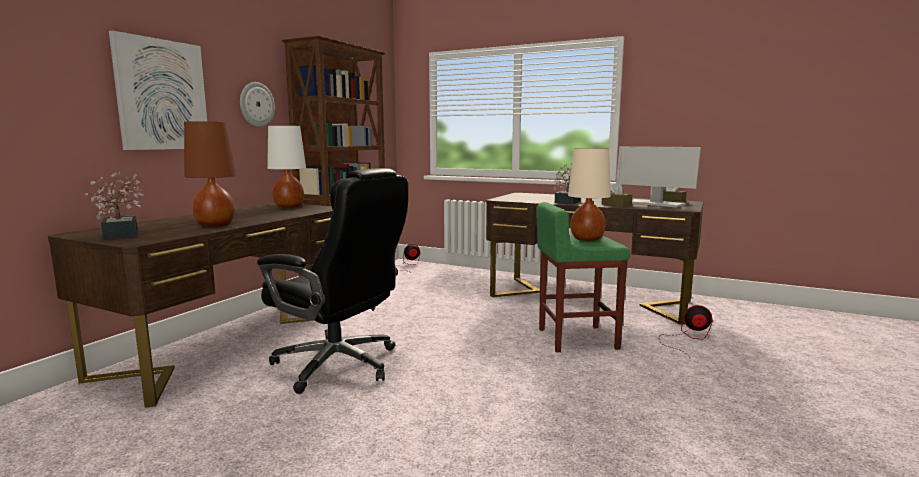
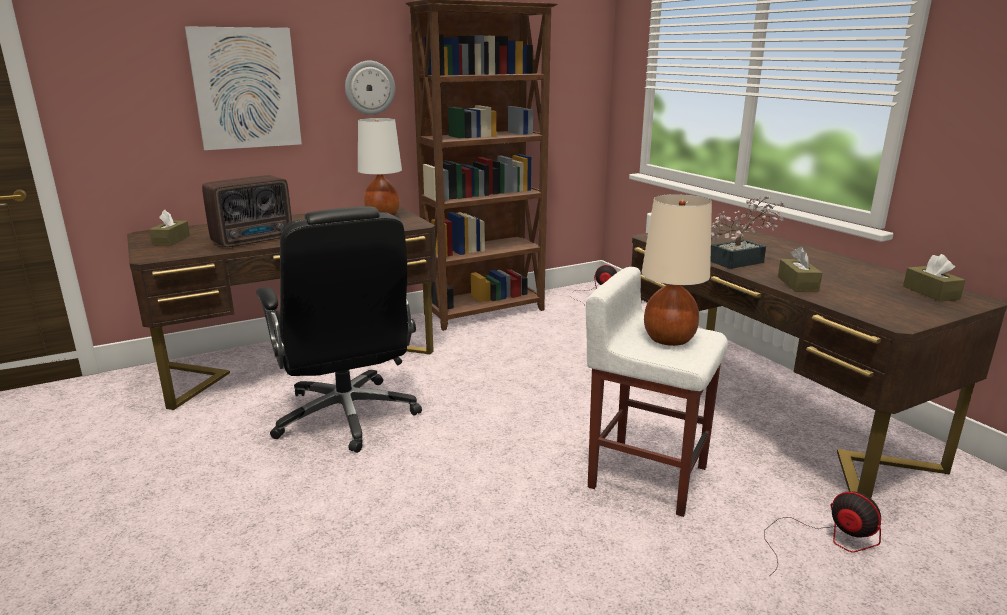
camera: 35 degrees right, 10 degrees up
potted plant [85,172,143,239] -> brown tissue box [149,210,190,246]
brown table lamp [184,121,236,227] -> radio [202,175,292,247]
green stool [536,202,631,352] -> white stool [586,267,728,517]
monitor [616,146,701,207] -> none

